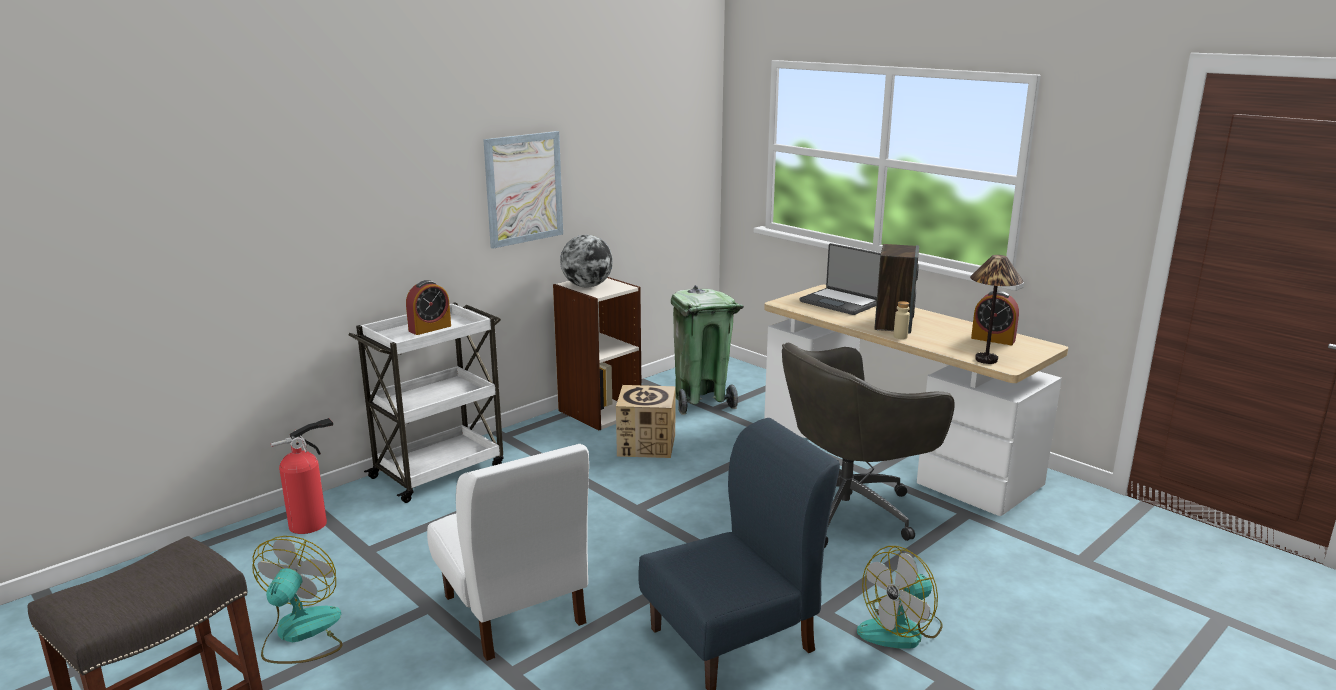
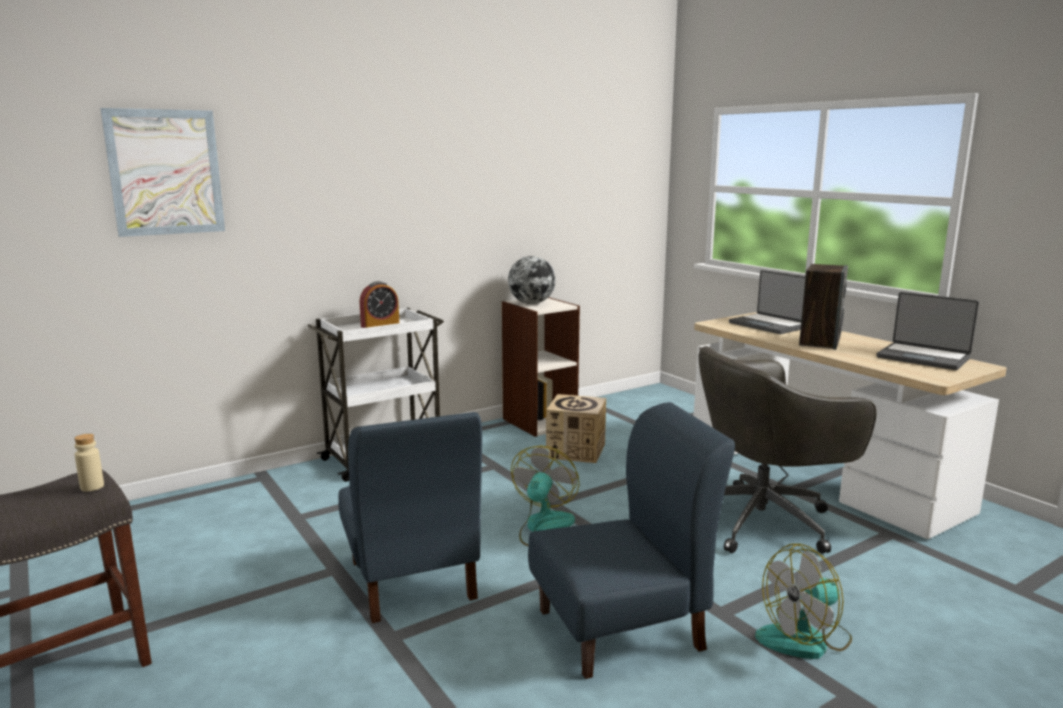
camera: 10 degrees right, 5 degrees down
fan [252,536,343,664] -> fan moved to [511,446,579,546]
fire extinguisher [271,418,333,534] -> none
white chair [427,444,589,661] -> blue chair [338,412,482,623]
picture [483,131,563,249] -> picture moved to [100,108,225,237]
green trash can [671,285,744,415] -> none
beige bottle [893,301,910,339] -> beige bottle moved to [74,434,104,491]
table lamp [970,255,1023,364] -> none
alarm clock [971,291,1019,345] -> laptop [877,292,979,370]

